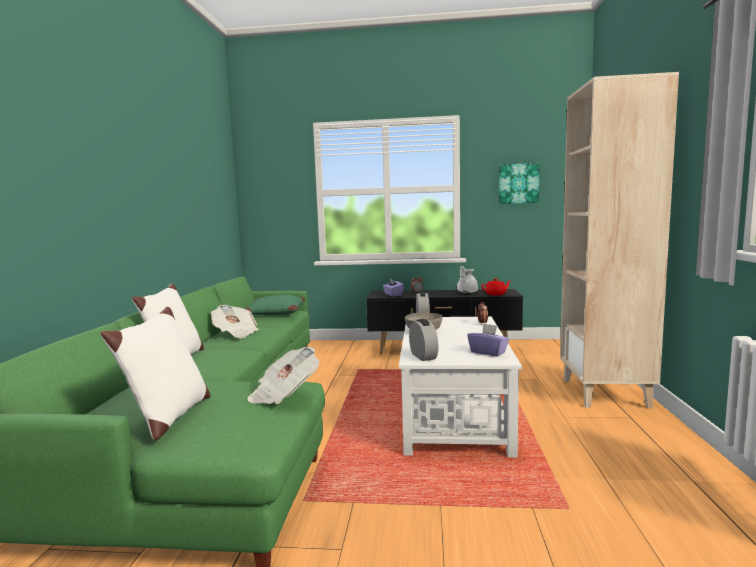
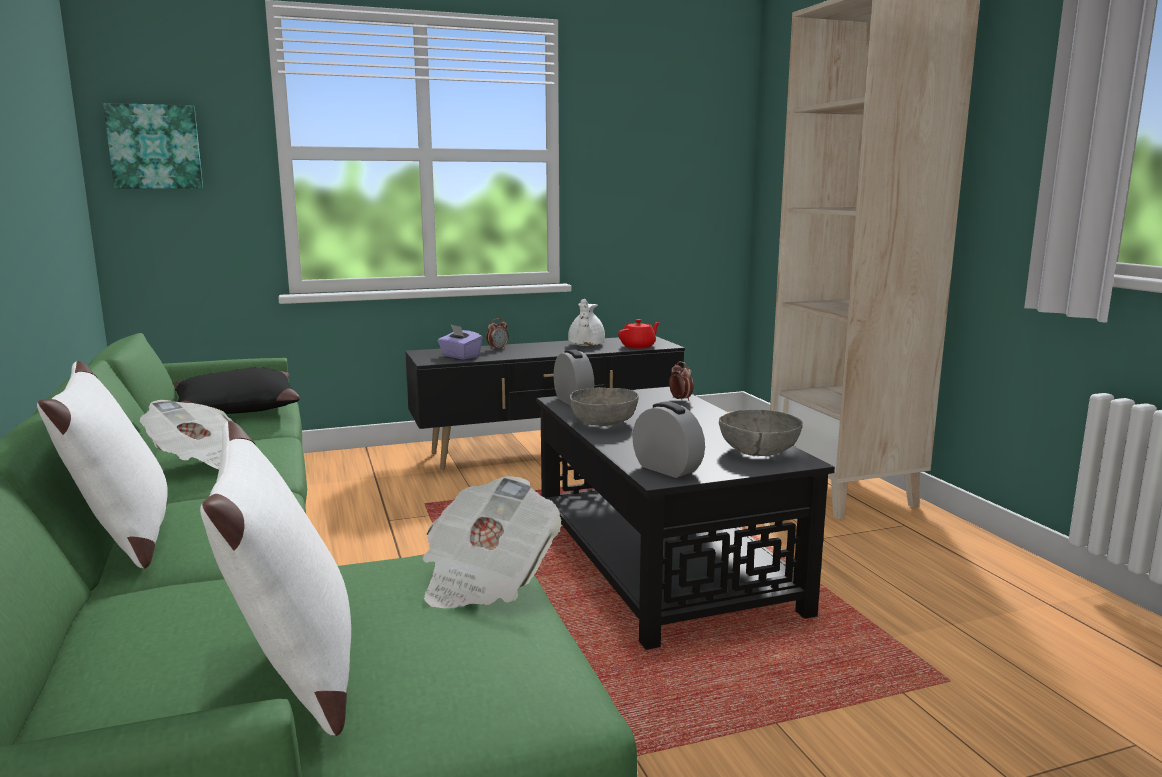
camera: 25 degrees left, 5 degrees up
green pillow [245,295,305,315] -> black pillow [173,367,300,414]
white coffee table [399,317,522,457] -> black coffee table [537,387,835,650]
purple tissue box [467,323,509,356] -> grey bowl [719,410,803,456]
picture [499,163,540,204] -> picture moved to [103,103,203,188]

